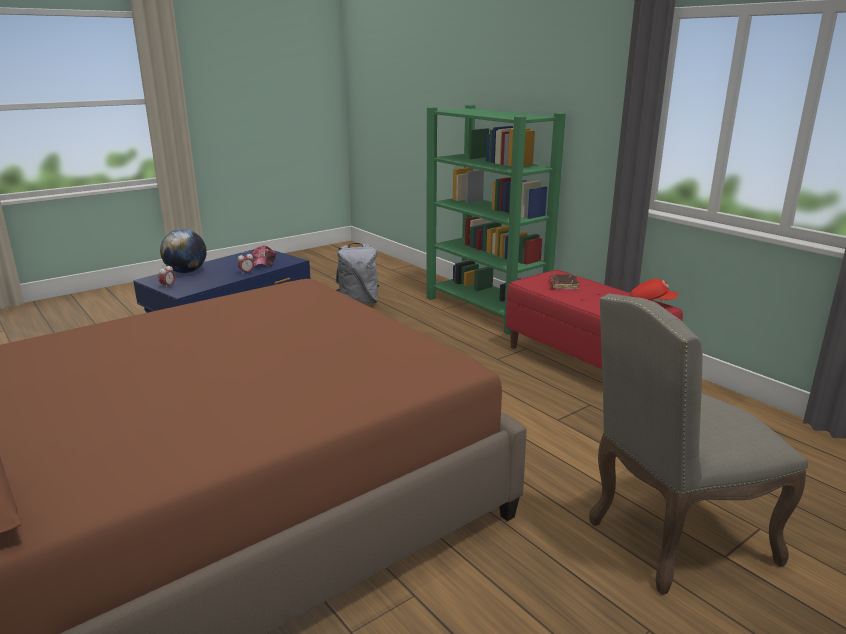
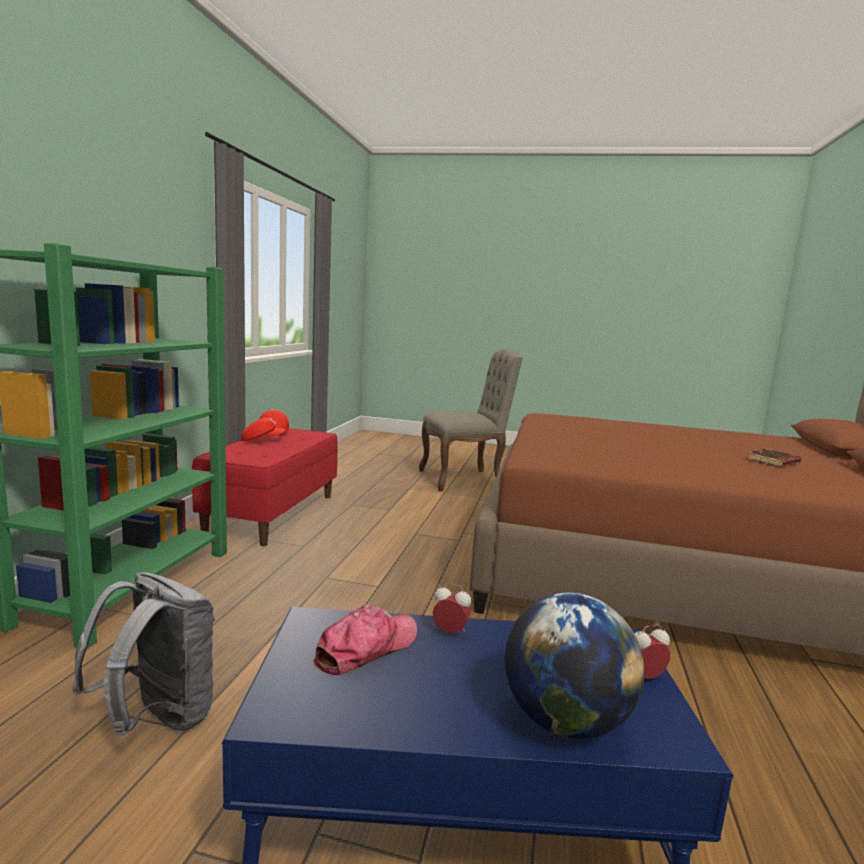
camera: 130 degrees left, 10 degrees down
brown book [549,274,579,290] -> brown book moved to [748,449,802,467]
grey chair [589,293,808,595] -> grey chair turned 45 degrees counterclockwise [419,348,522,491]
none -> red cap [241,418,286,441]

